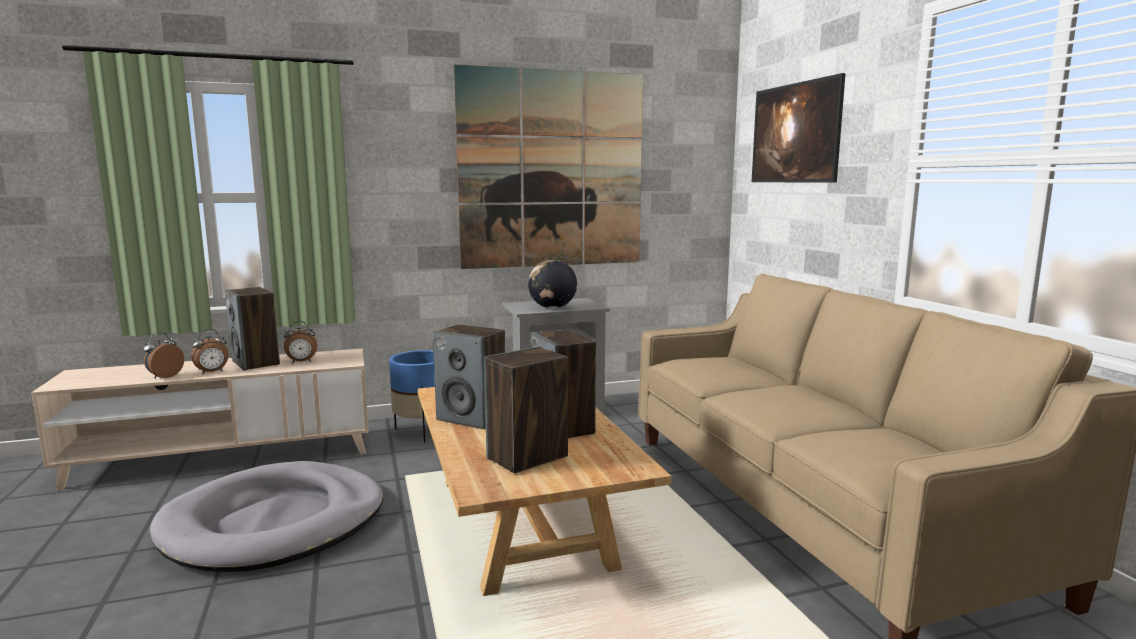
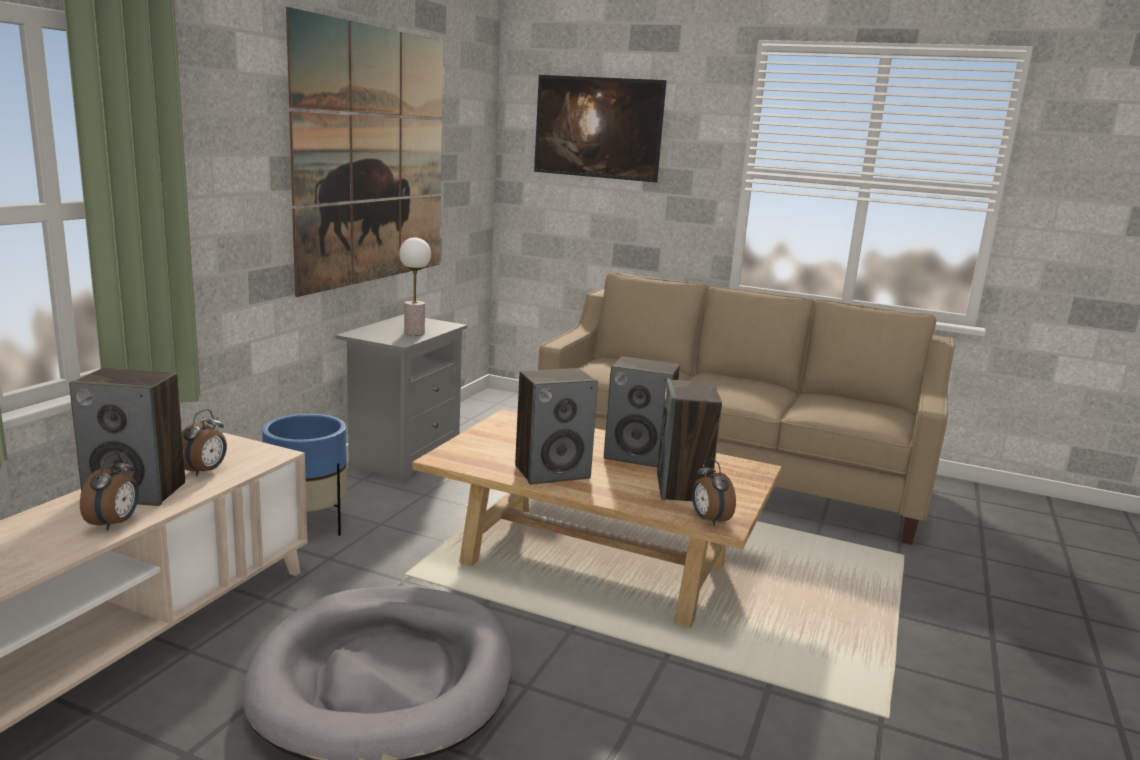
camera: 50 degrees left, 5 degrees up
alarm clock [143,332,184,379] -> alarm clock moved to [692,458,736,526]
globe [528,260,577,308] -> table lamp [399,237,431,336]

